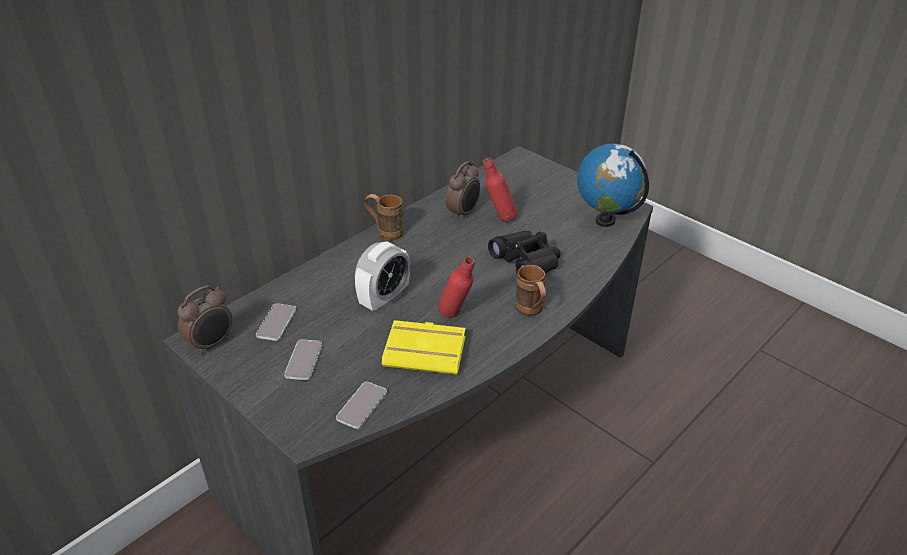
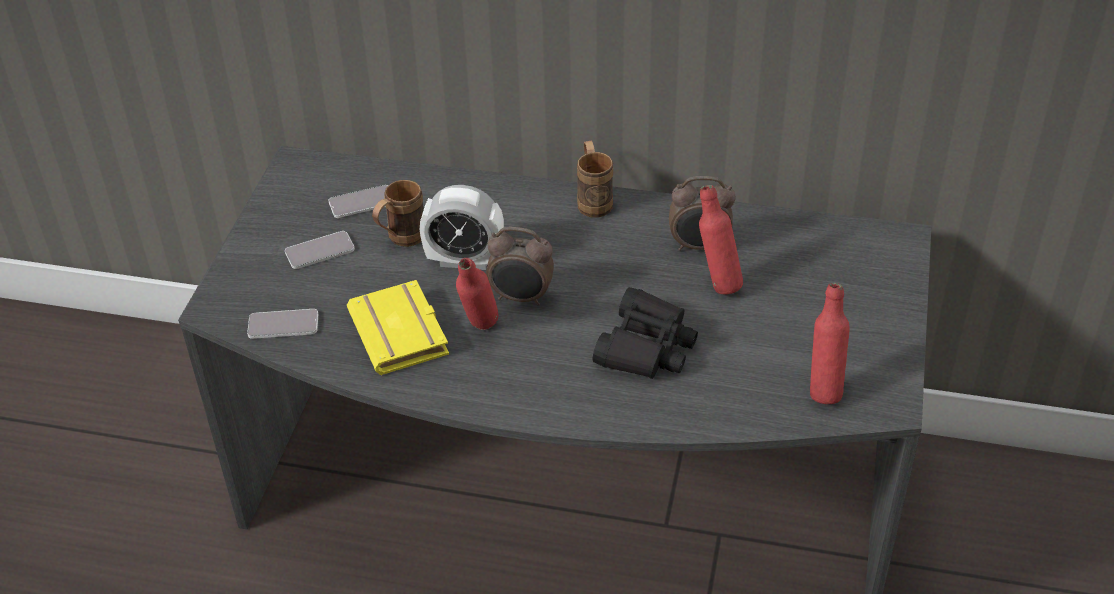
camera: 60 degrees right, 5 degrees up
alarm clock [178,285,232,355] -> alarm clock moved to [486,227,554,306]
brown mug [515,265,546,316] -> brown mug moved to [372,180,424,247]
globe [577,143,649,227] -> red bottle [810,283,850,404]

